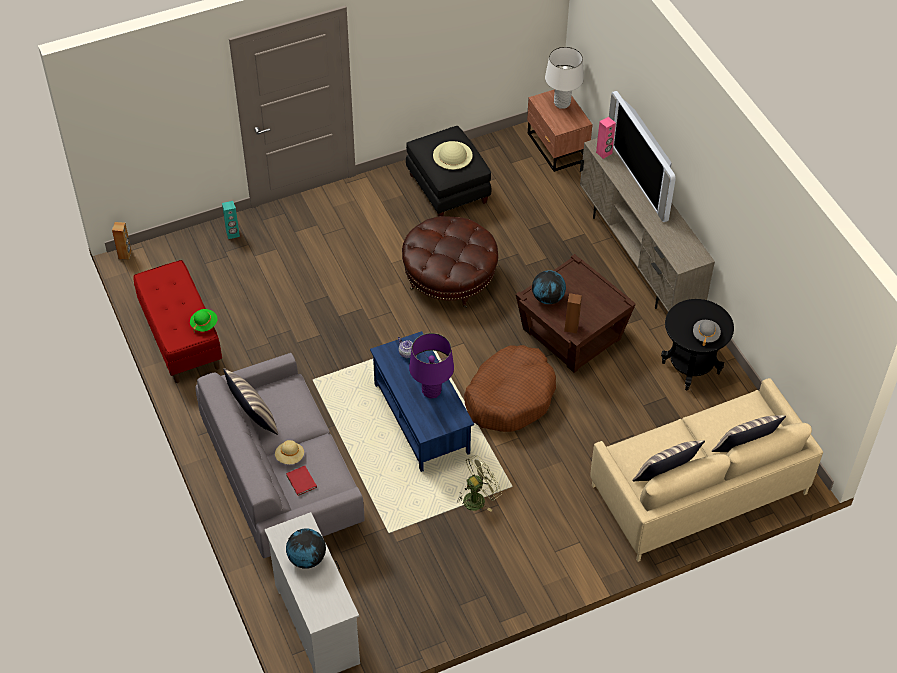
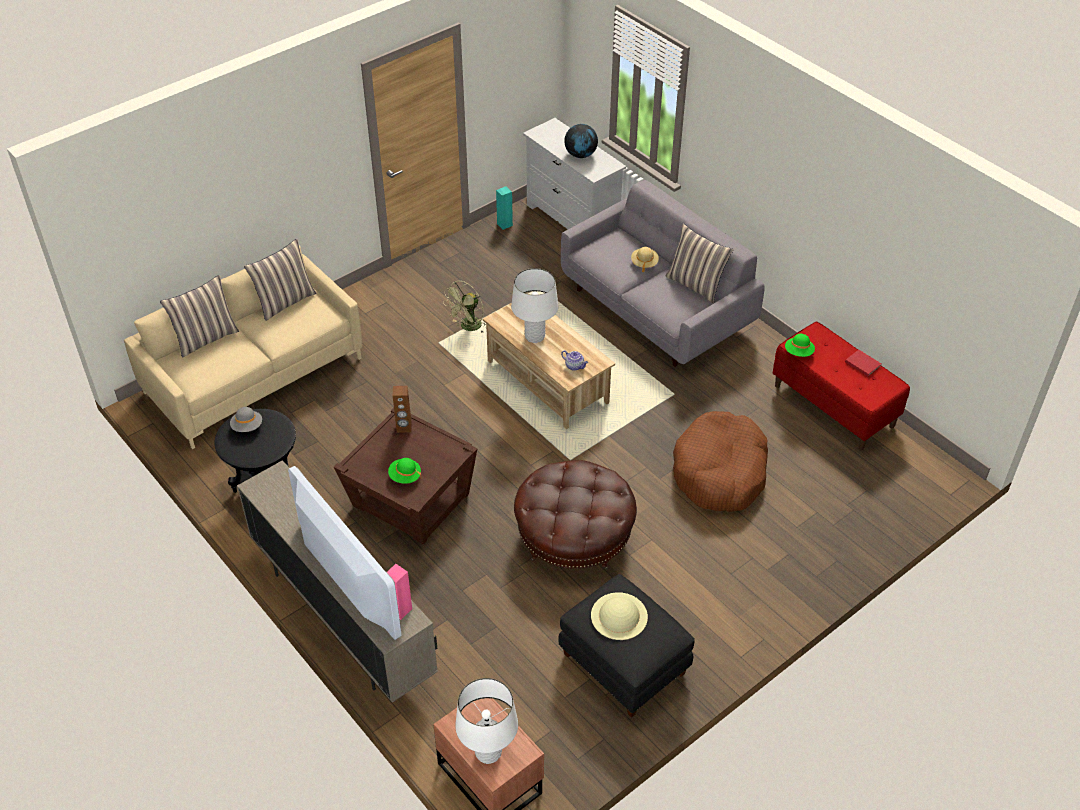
camera: 165 degrees right, 5 degrees down
brown speaker [112,222,132,260] -> none
turquoise speaker [222,201,240,239] -> turquoise speaker moved to [496,186,513,230]
red book [286,466,317,496] -> red book moved to [845,350,881,376]
blue coffee table [370,331,474,472] -> beige coffee table [483,294,615,429]
purple table lamp [409,333,454,399] -> white table lamp [511,268,558,343]
brown dog bed [464,345,556,432] -> brown dog bed moved to [673,411,768,512]
globe [532,270,566,304] -> none
none -> green hat [388,458,421,484]

